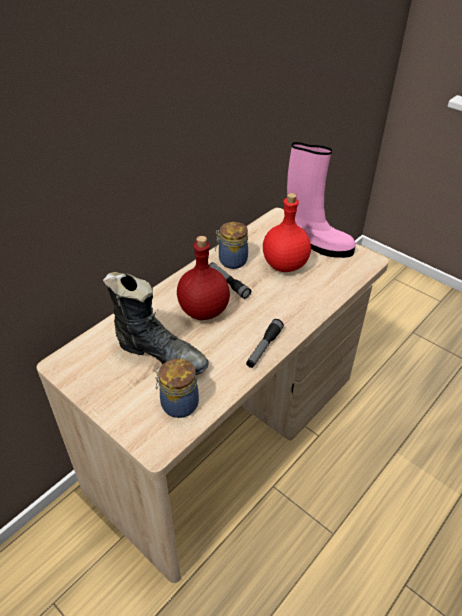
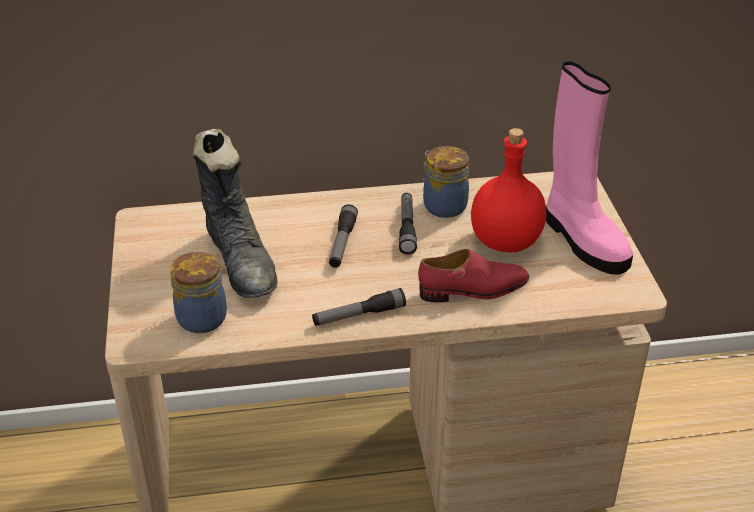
camera: 40 degrees right, 5 degrees down
red bottle [177,236,230,320] -> flashlight [329,204,358,268]
none -> red shoe [418,249,529,303]

